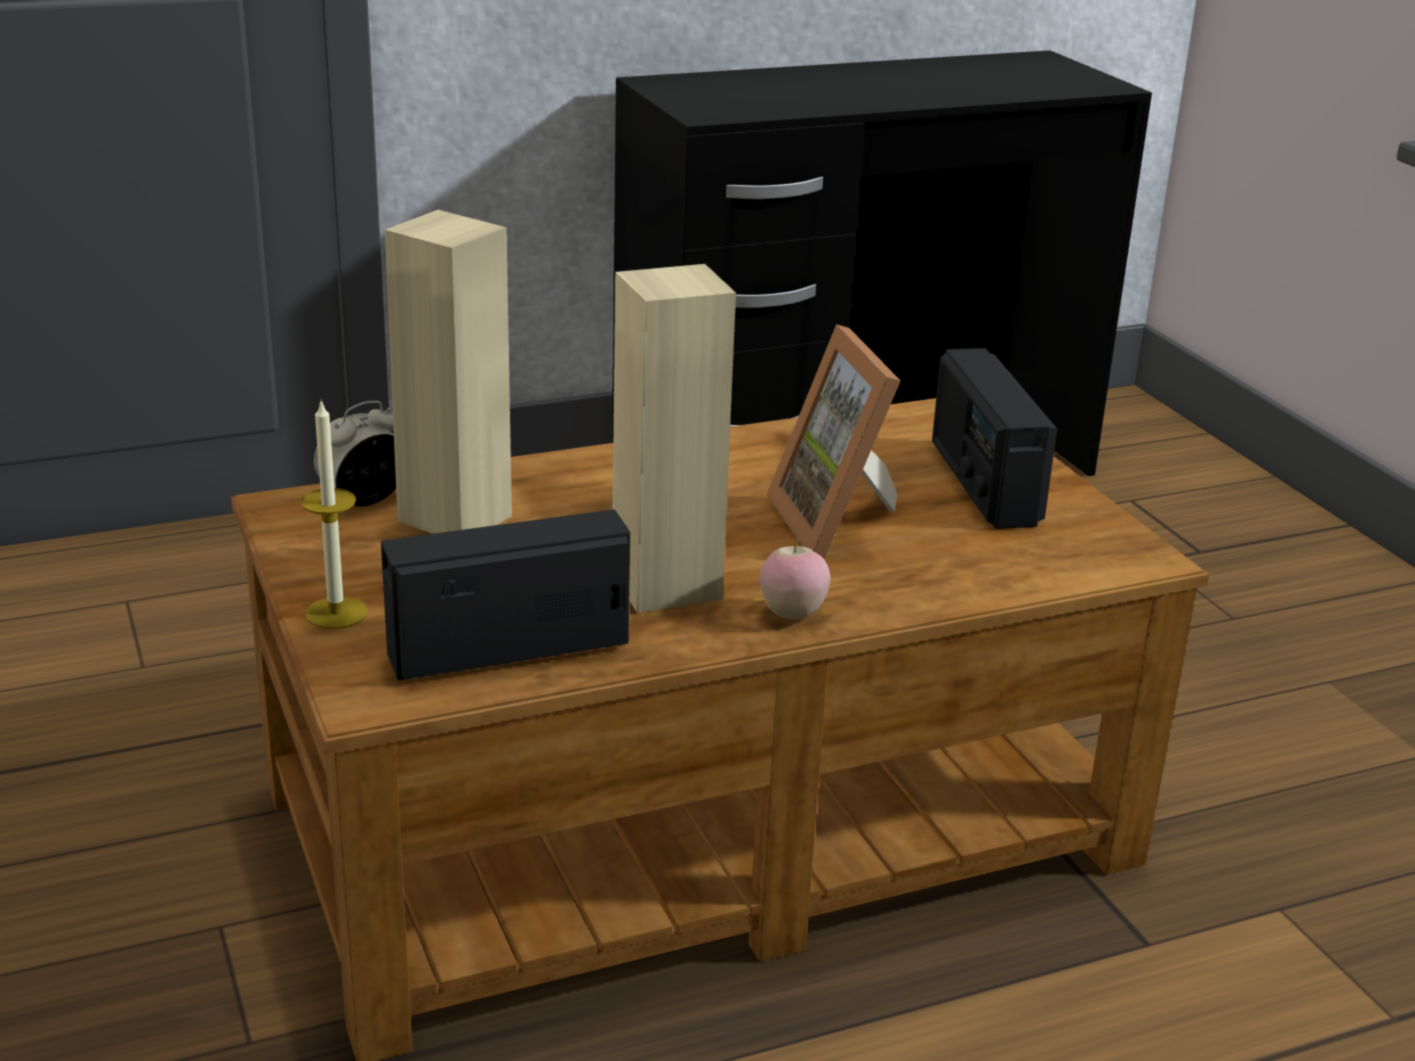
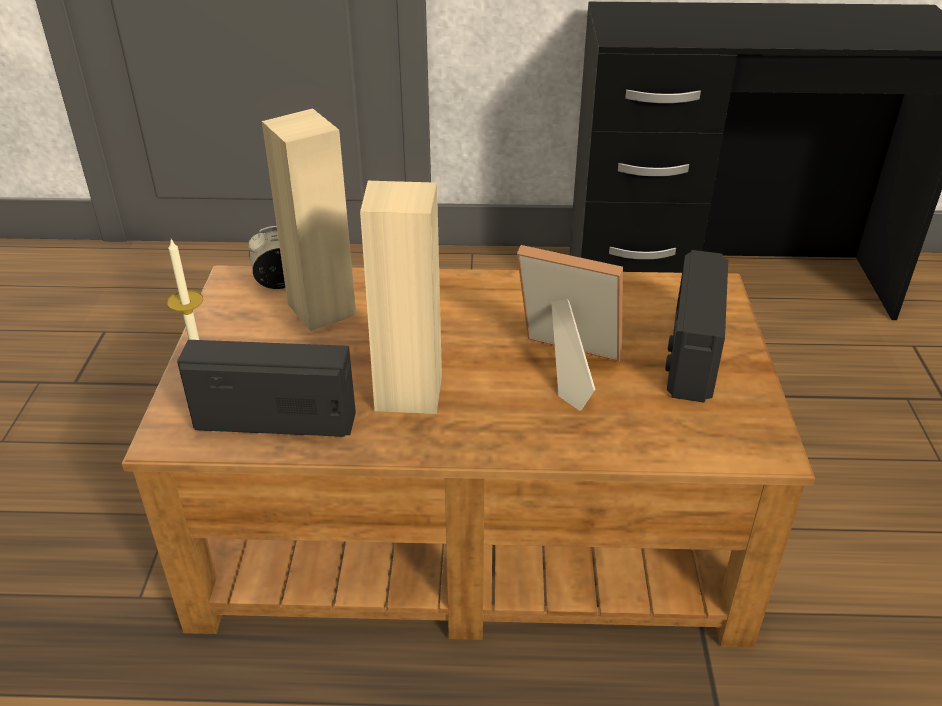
camera: 25 degrees right, 10 degrees up
apple [760,541,830,620] -> none
picture frame [767,324,900,559] -> picture frame turned 105 degrees clockwise [517,245,623,411]

